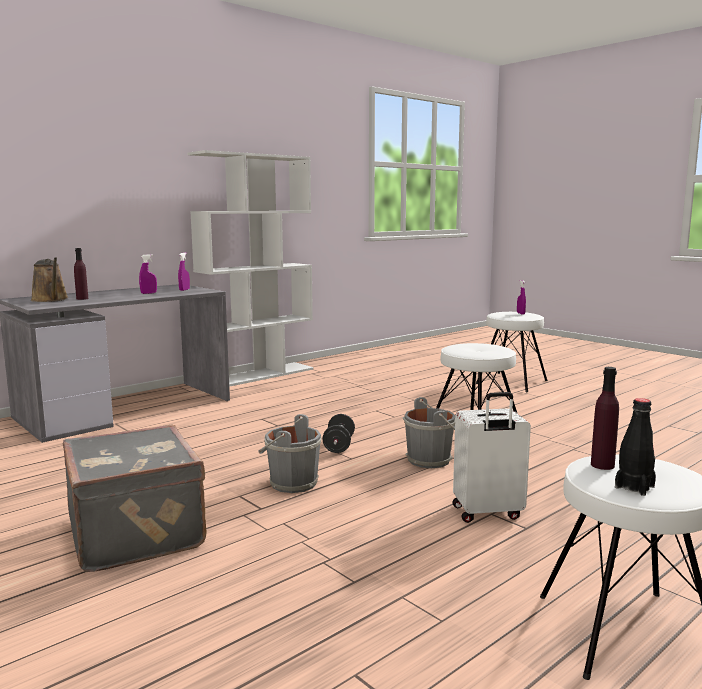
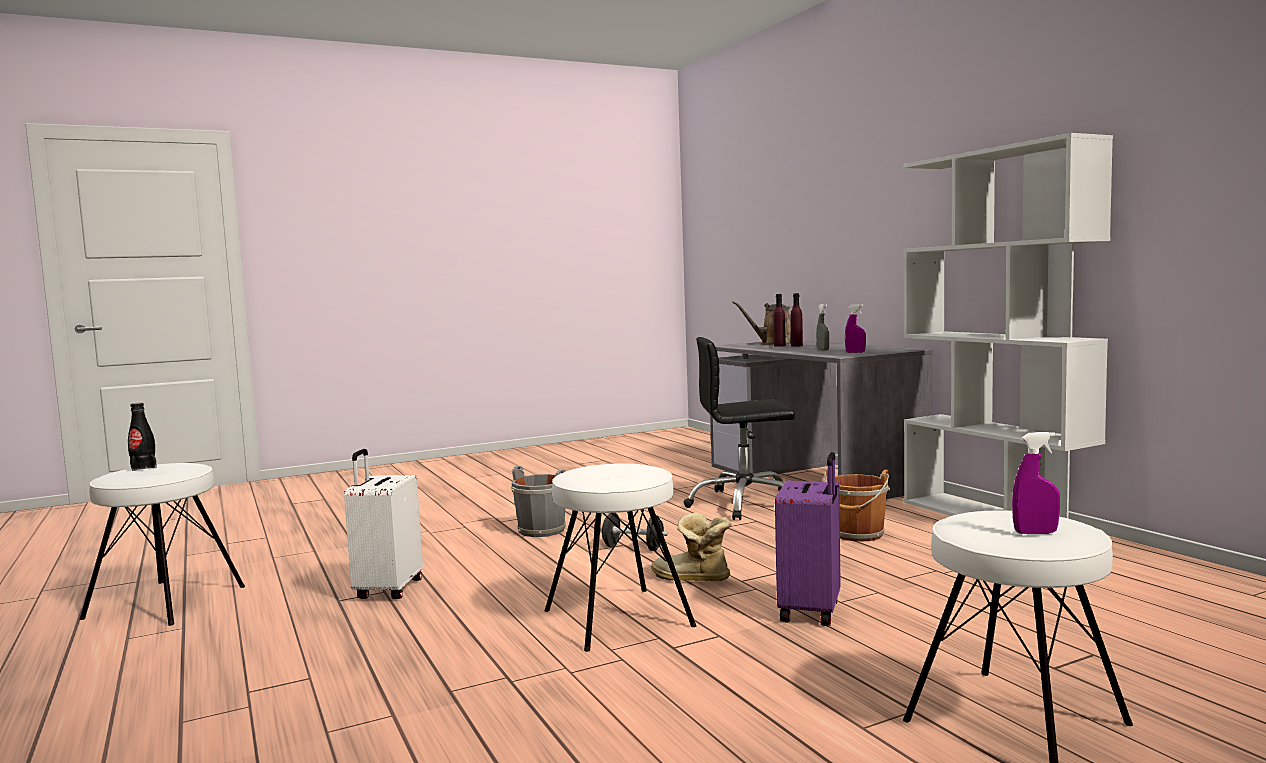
camera: 105 degrees right, 5 degrees down
grey suitcase [63,425,207,572] -> none
purple spray bottle [139,254,157,294] -> grey spray bottle [816,304,829,350]
grey bucket [402,397,455,468] -> none
purple bottle [591,367,619,470] -> purple bottle moved to [791,293,803,347]
none -> boot [651,513,732,581]
none -> black office chair [683,337,794,520]
none -> purple suitcase [775,452,841,626]
none -> brown bucket [823,466,890,542]

